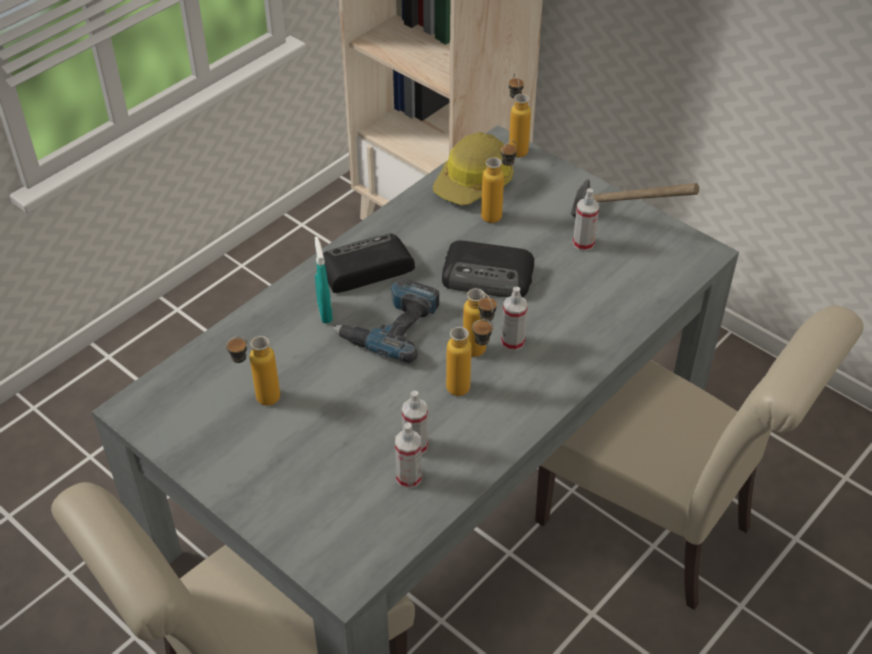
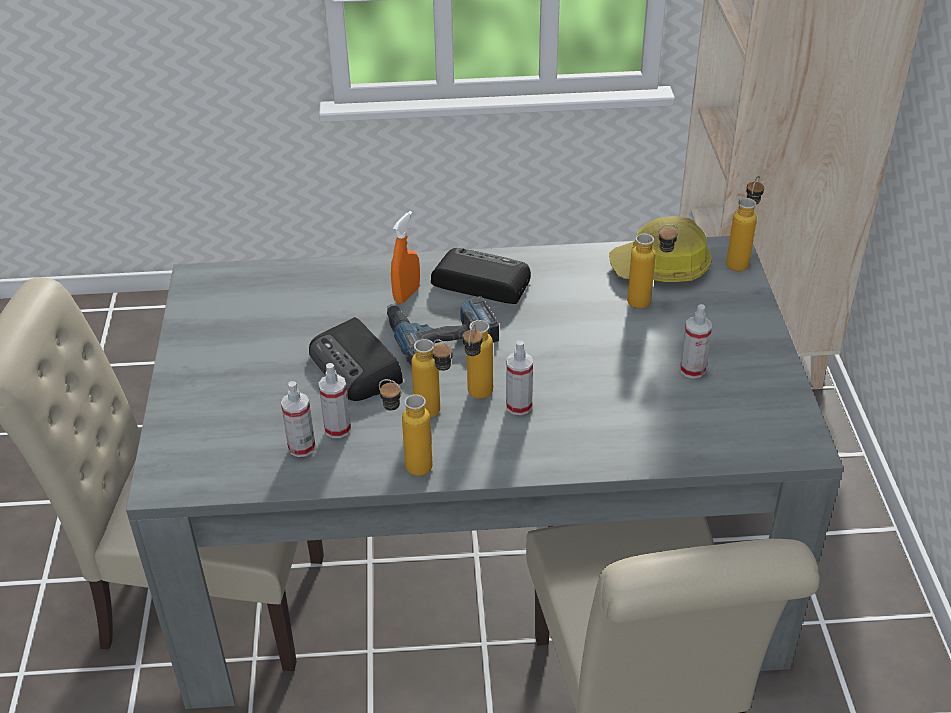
camera: 45 degrees right, 5 degrees down
bottle [226,336,280,406] -> bottle moved to [379,379,433,476]
turquoise spray bottle [315,236,333,324] -> orange spray bottle [391,211,420,304]
radio [442,240,534,297] -> radio moved to [309,317,403,401]
hammer [571,179,699,218] -> none

